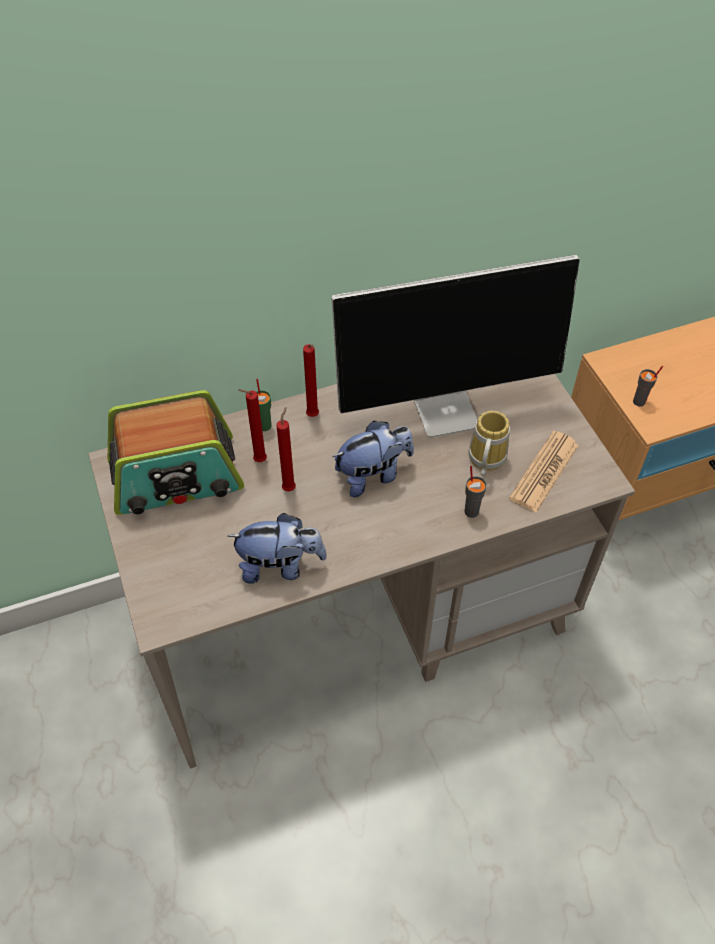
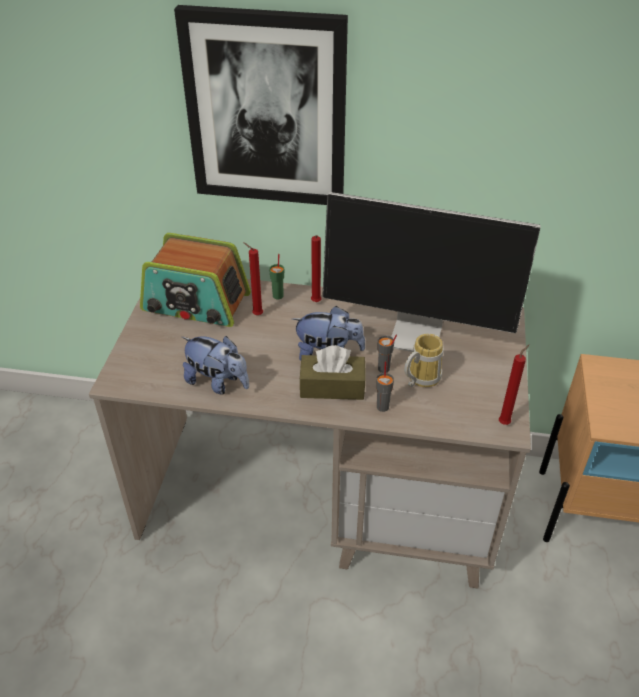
camera: 30 degrees right, 10 degrees down
red candle [276,407,296,492] -> red candle moved to [499,345,529,425]
newspaper [509,431,579,513] -> none
grey cup [633,366,663,407] -> grey cup moved to [378,334,397,373]
none -> picture [174,5,348,205]
none -> brown tissue box [300,345,366,400]

